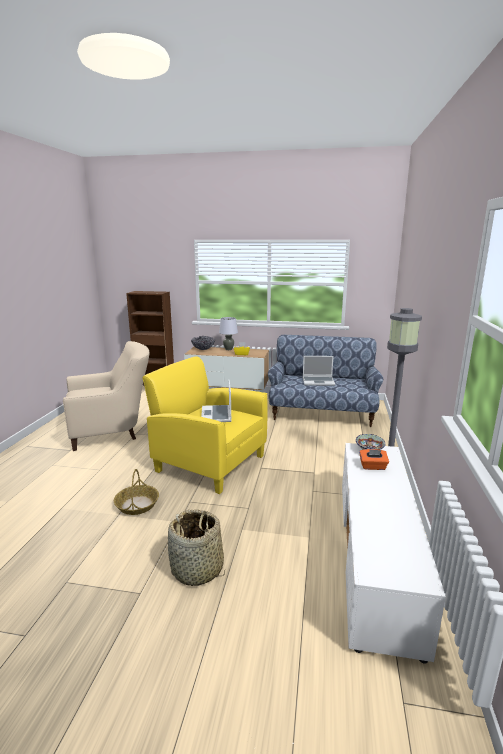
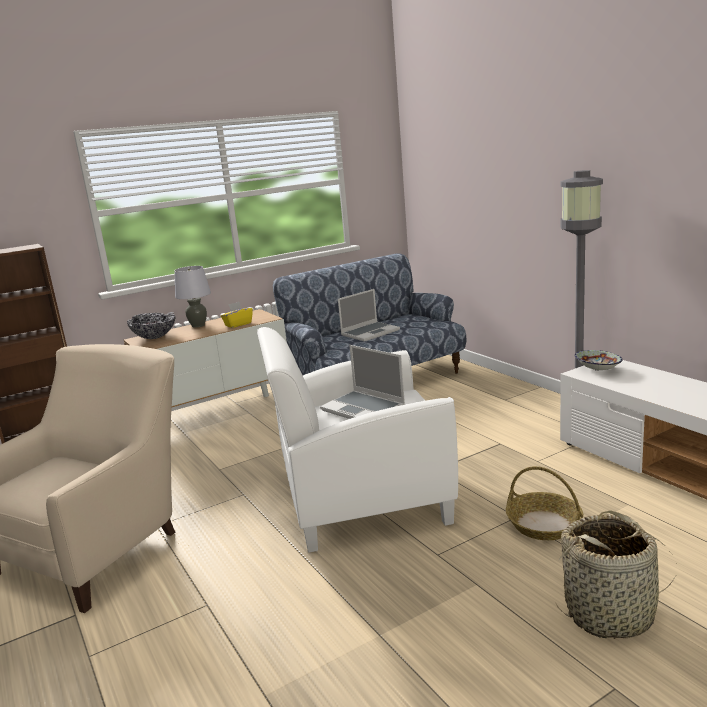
camera: 40 degrees left, 0 degrees up
basket [114,469,159,515] -> basket moved to [506,466,583,540]
yellow armchair [142,356,268,494] -> white armchair [257,327,458,552]
orange tissue box [359,449,389,470] -> none

